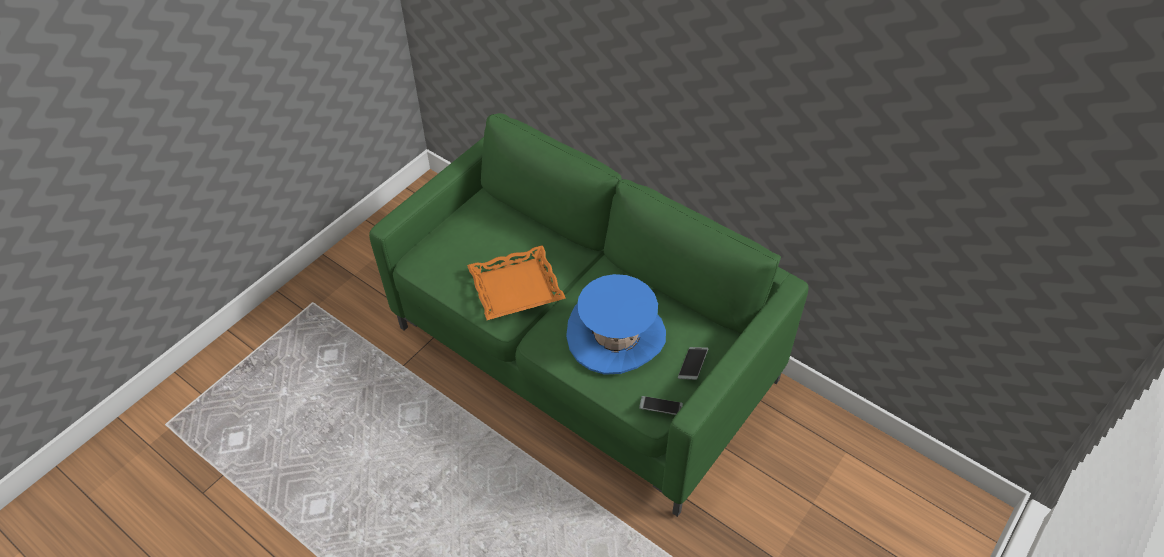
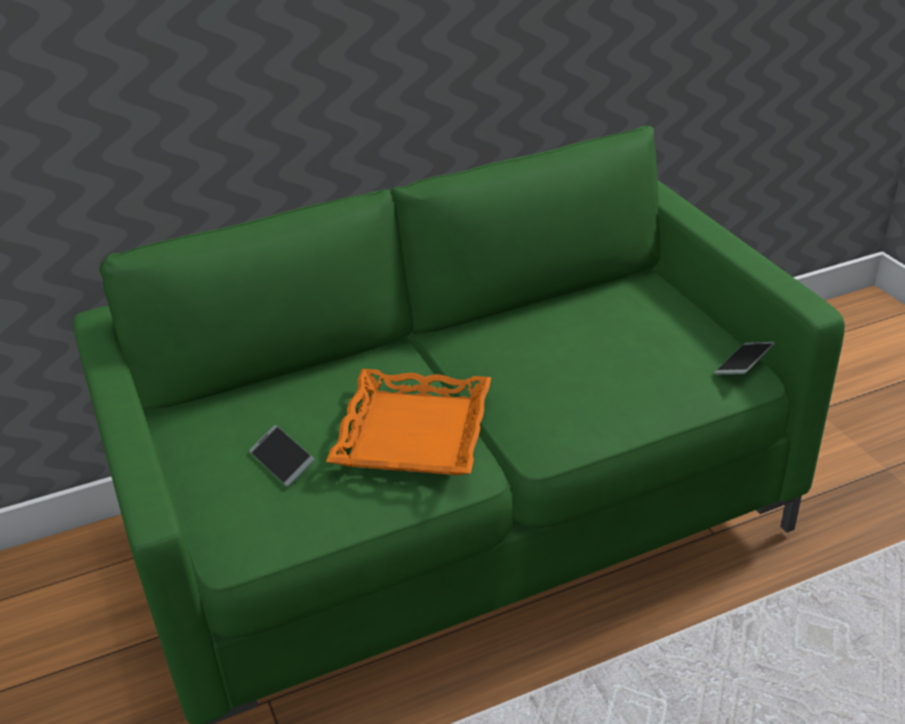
camera: 60 degrees left, 15 degrees down
blue hat [566,274,666,375] -> none
phone [678,347,708,380] -> phone moved to [250,425,314,487]

